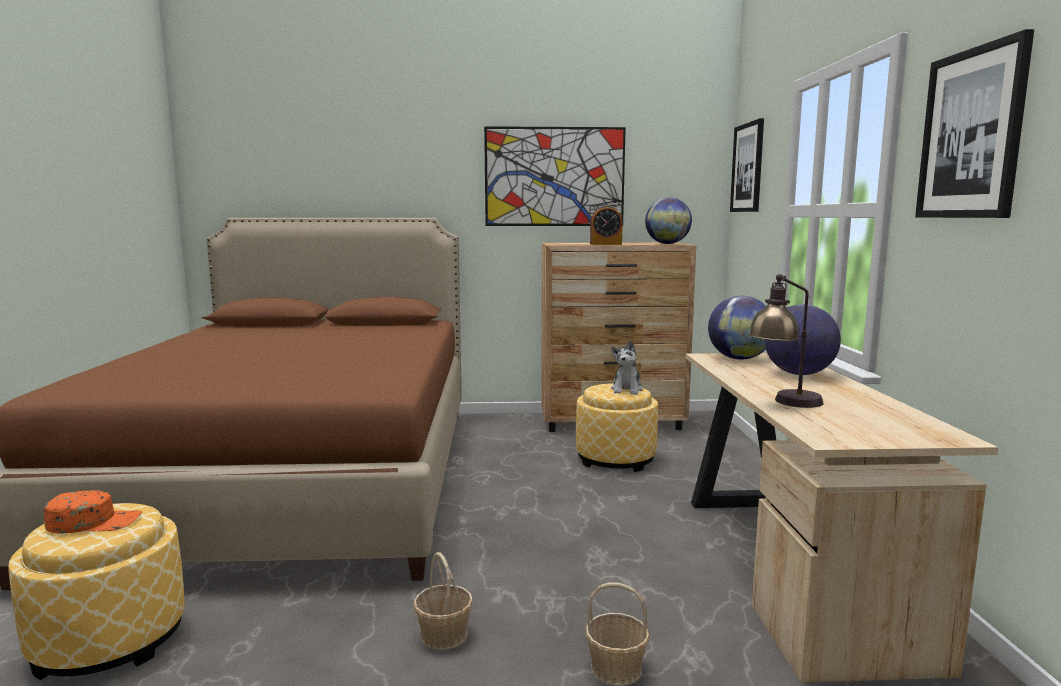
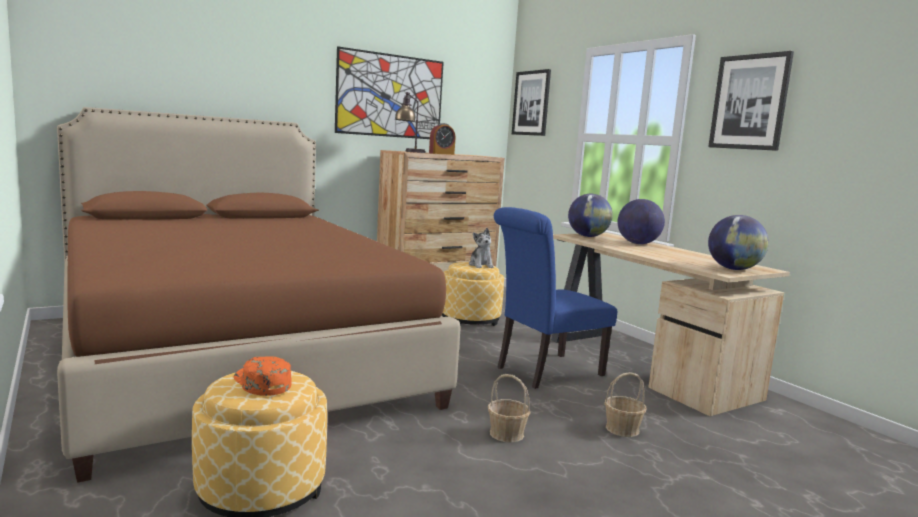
camera: 30 degrees left, 0 degrees up
orange cap [44,490,142,533] -> orange cap turned 90 degrees counterclockwise [234,356,292,396]
globe [645,198,692,244] -> globe moved to [708,215,769,270]
table lamp [748,274,824,408] -> table lamp moved to [395,92,425,153]
none -> blue chair [494,207,617,389]

